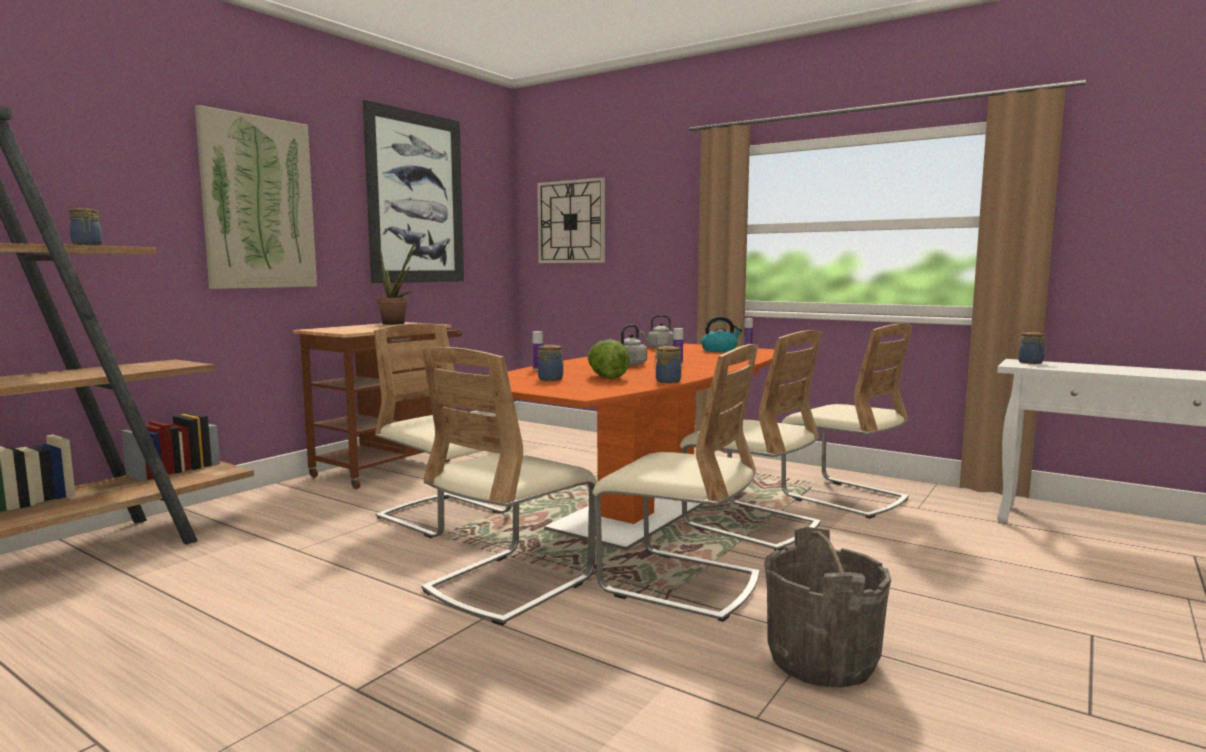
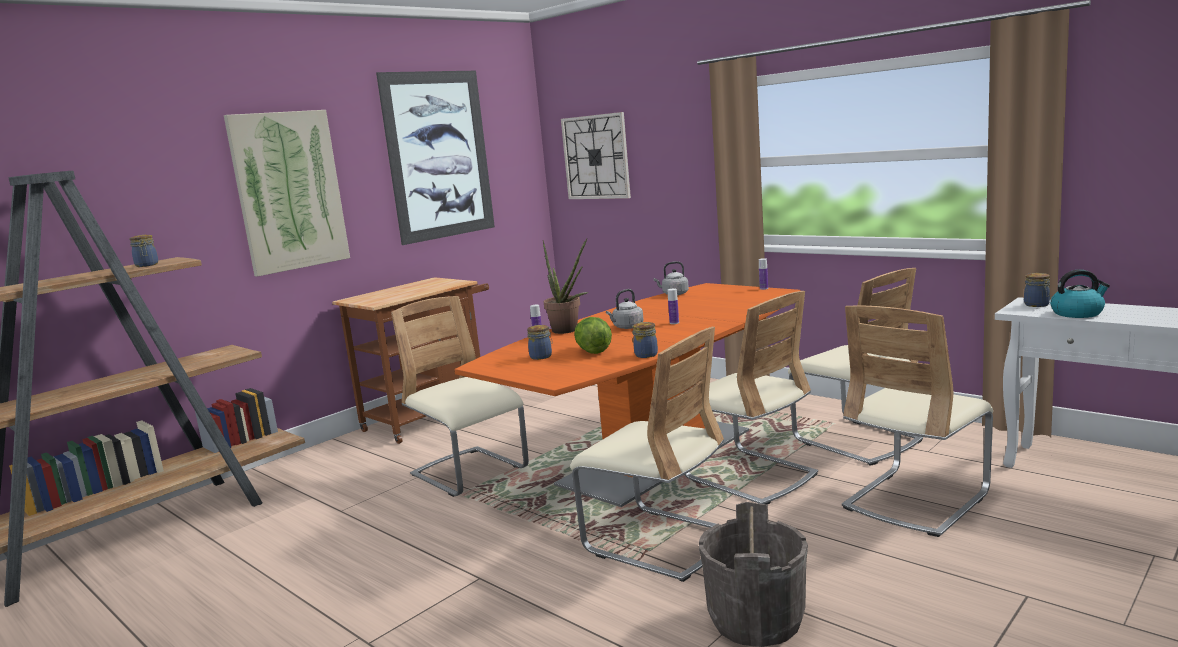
camera: 10 degrees right, 5 degrees up
potted plant [377,243,415,325] -> potted plant moved to [543,239,588,334]
beige chair [421,347,597,626] -> beige chair moved to [842,305,993,537]
kettle [701,316,742,352] -> kettle moved to [1050,269,1110,318]

